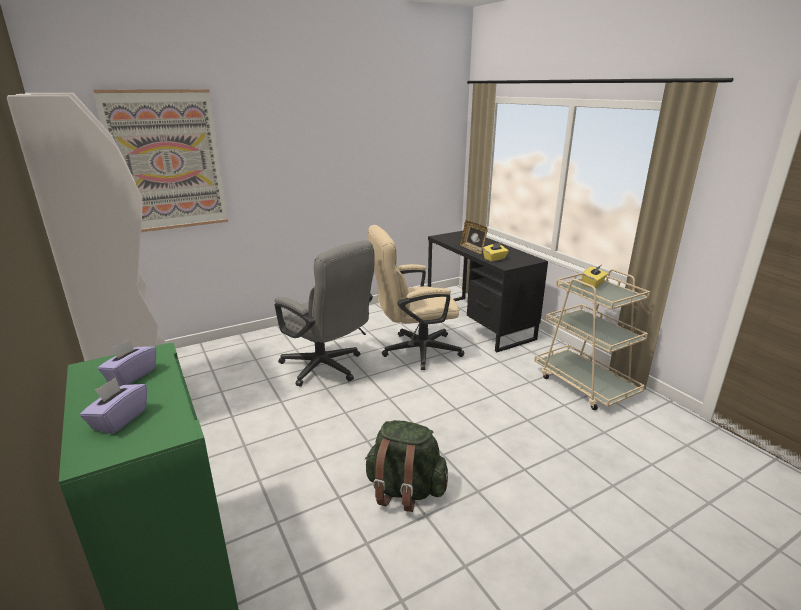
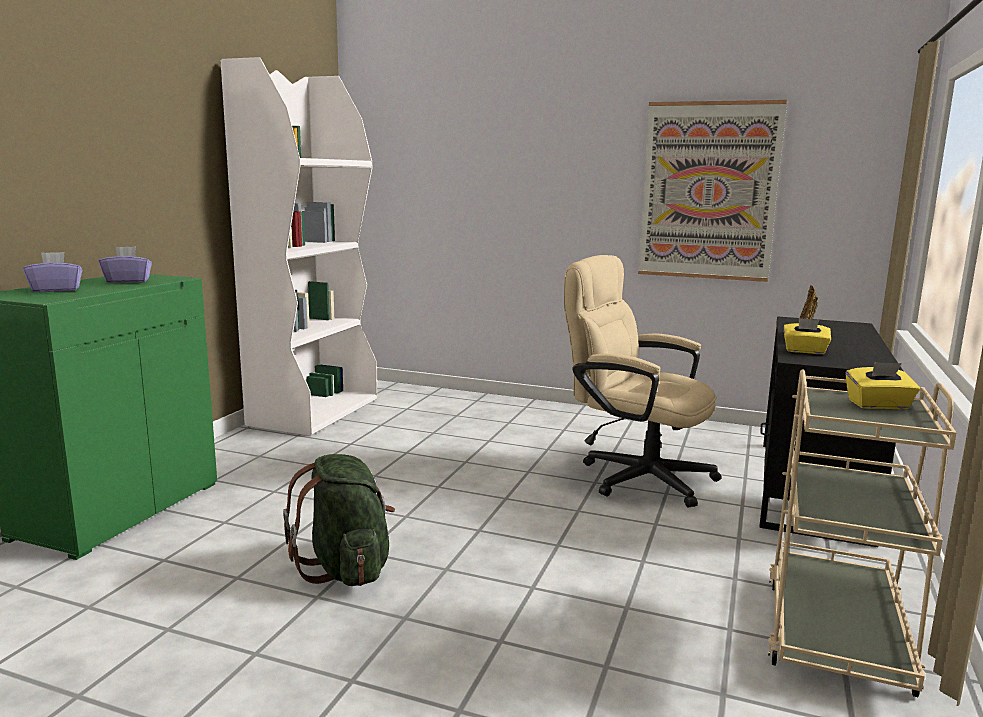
camera: 50 degrees right, 10 degrees down
picture [93,89,228,232] -> picture moved to [638,100,787,282]
grey office chair [275,240,374,387] -> none

